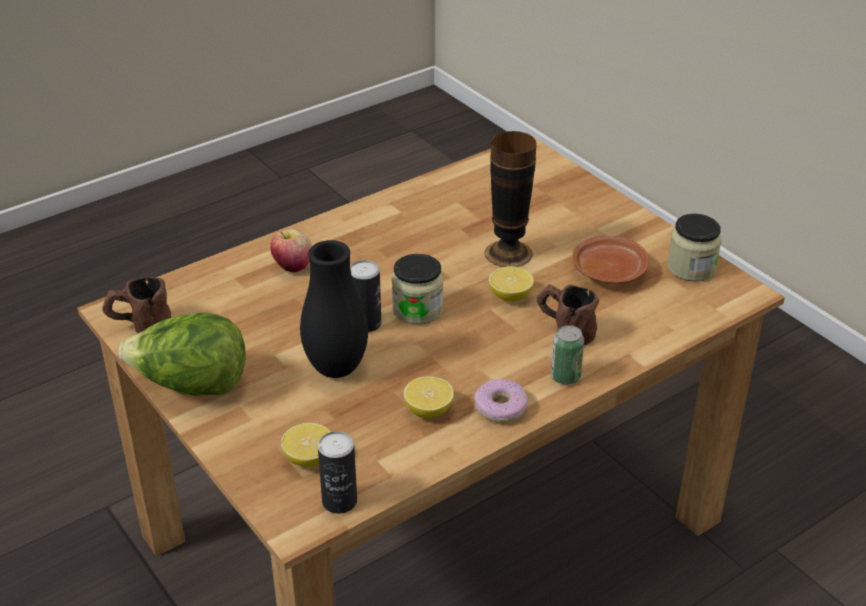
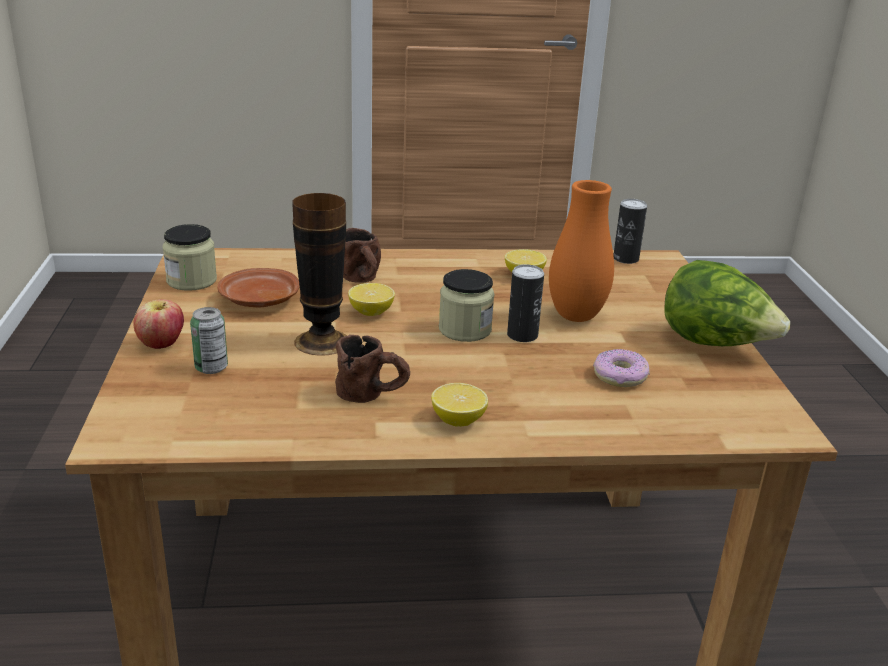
camera: 150 degrees left, 10 degrees down
brown mug [102,277,171,333] -> brown mug moved to [335,335,410,403]
apple [270,229,312,273] -> apple moved to [133,299,184,349]
lemon [281,423,331,467] -> lemon moved to [431,383,488,427]
black vase [300,240,368,378] -> orange vase [549,180,614,322]
donut [474,379,528,423] -> donut moved to [593,349,650,387]
can [551,325,584,385] -> can moved to [190,307,228,374]

